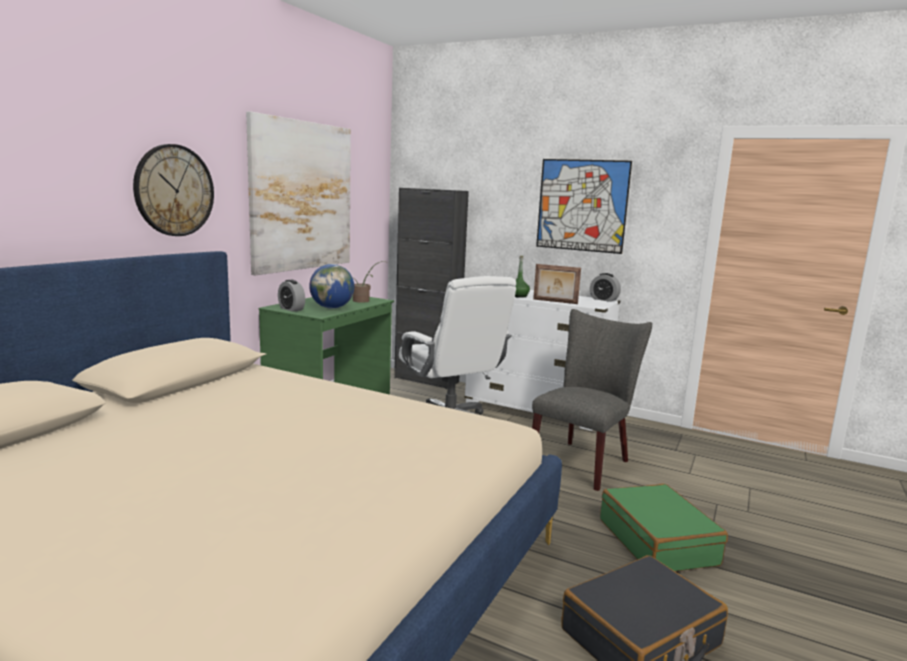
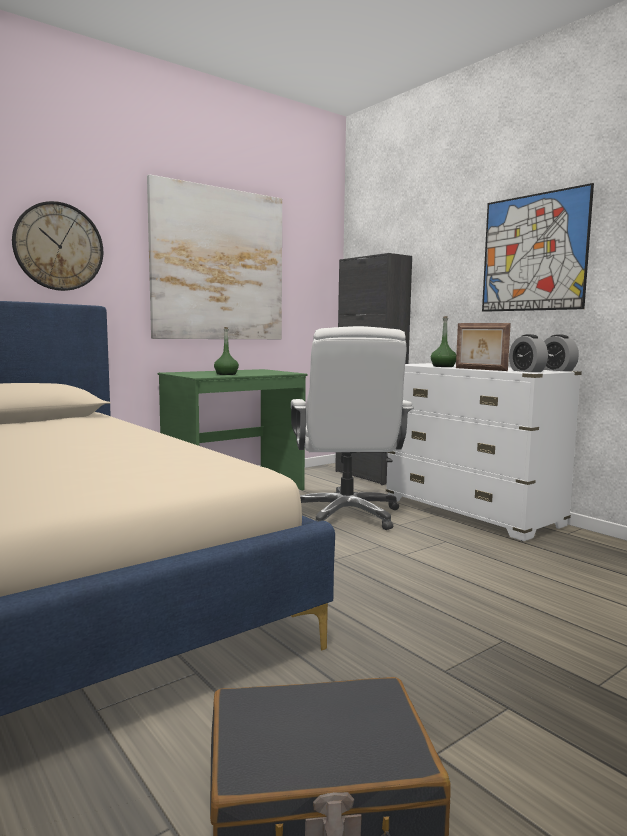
camera: 25 degrees right, 5 degrees down
alarm clock [278,280,305,312] -> alarm clock moved to [509,334,548,372]
globe [309,264,354,308] -> green bottle [214,327,239,375]
potted plant [352,261,386,303] -> none
grey chair [532,309,652,491] -> none
green suitcase [600,484,728,571] -> none

